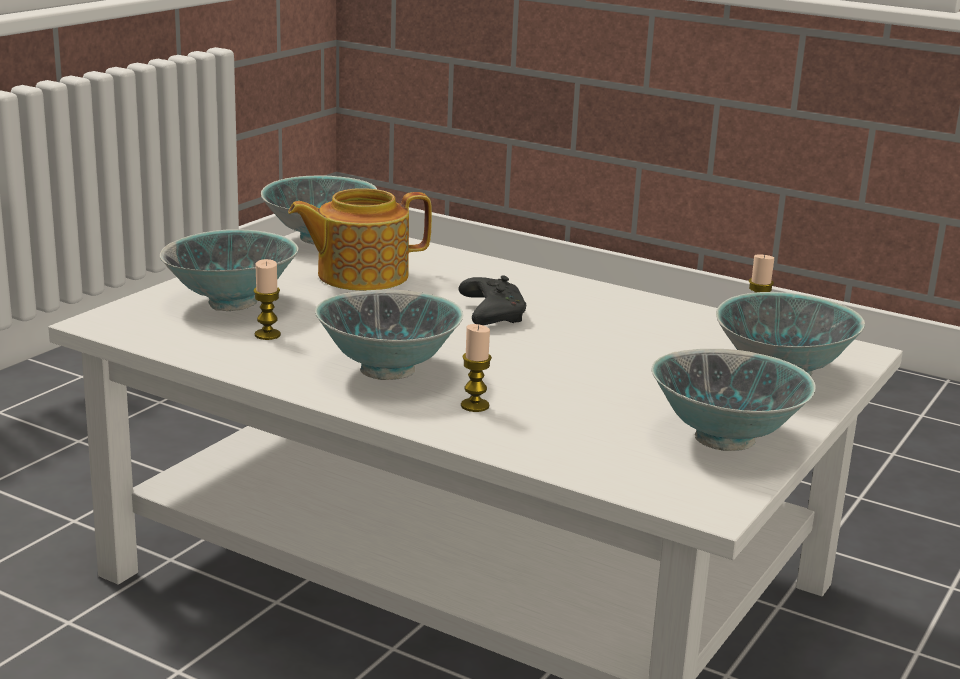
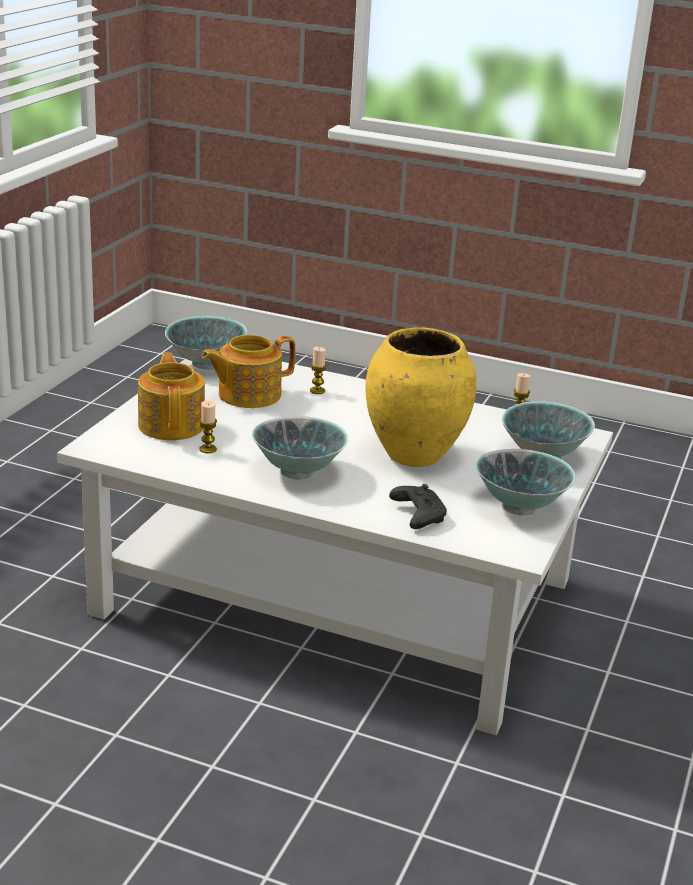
camera: 10 degrees left, 5 degrees up
bowl [160,229,298,311] -> teapot [138,352,205,440]
black game controller [459,275,526,325] -> black game controller moved to [389,484,447,529]
candle [461,324,492,412] -> candle moved to [310,347,327,394]
none -> yellow vase [365,327,476,467]

